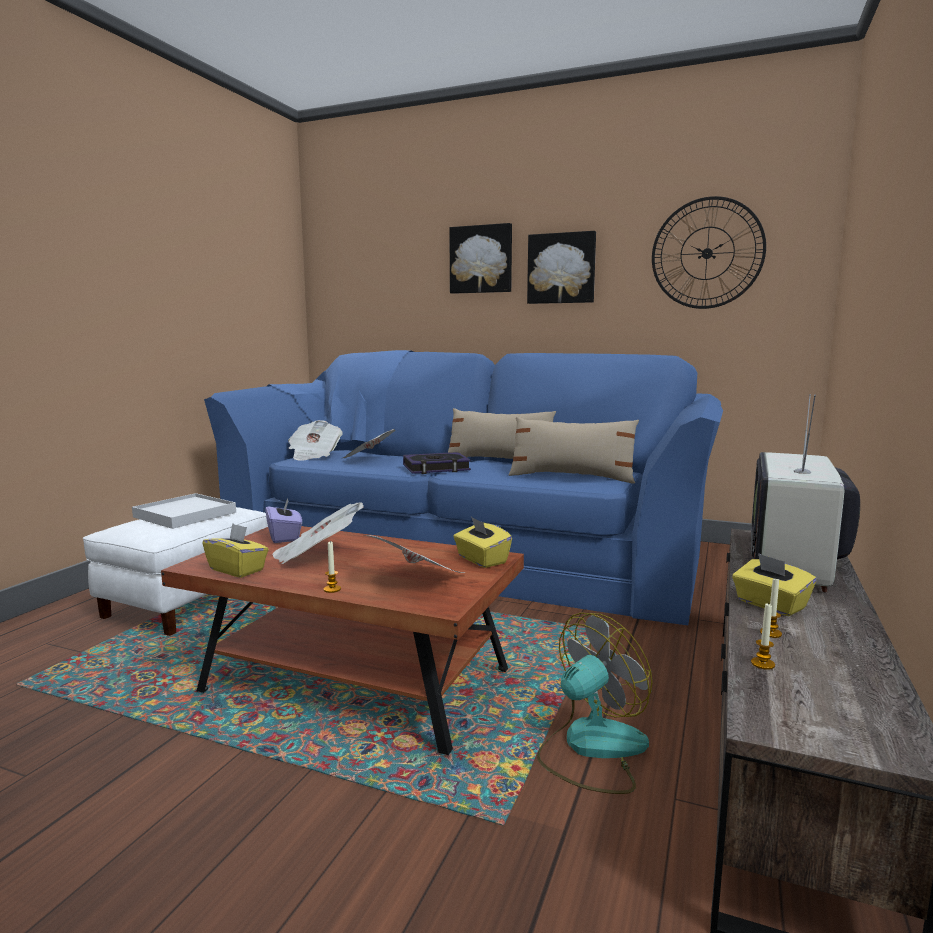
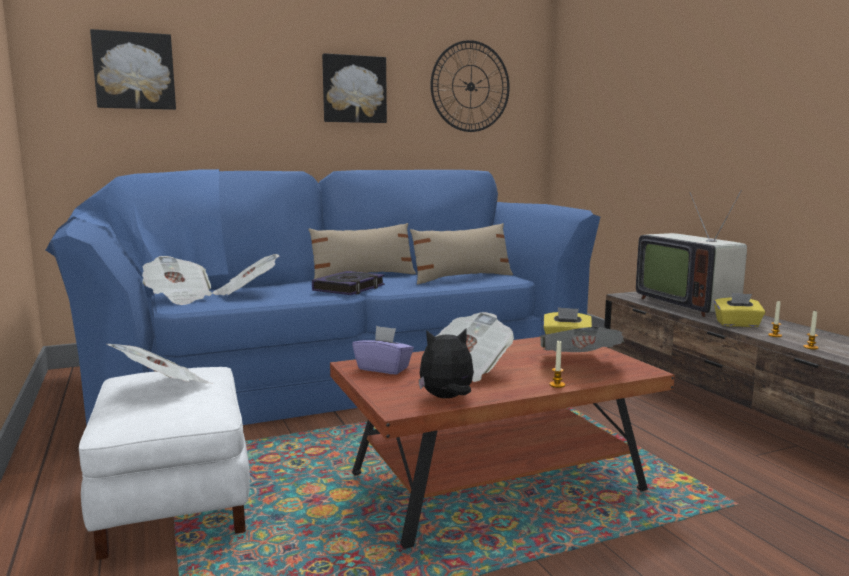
camera: 45 degrees left, 0 degrees up
white tray [132,493,236,529] -> newspaper [107,344,213,384]
yellow tissue box [202,523,269,578] -> plush toy [418,329,474,398]
picture [449,223,512,294] -> picture moved to [90,29,176,110]
fan [537,613,653,794] -> none

